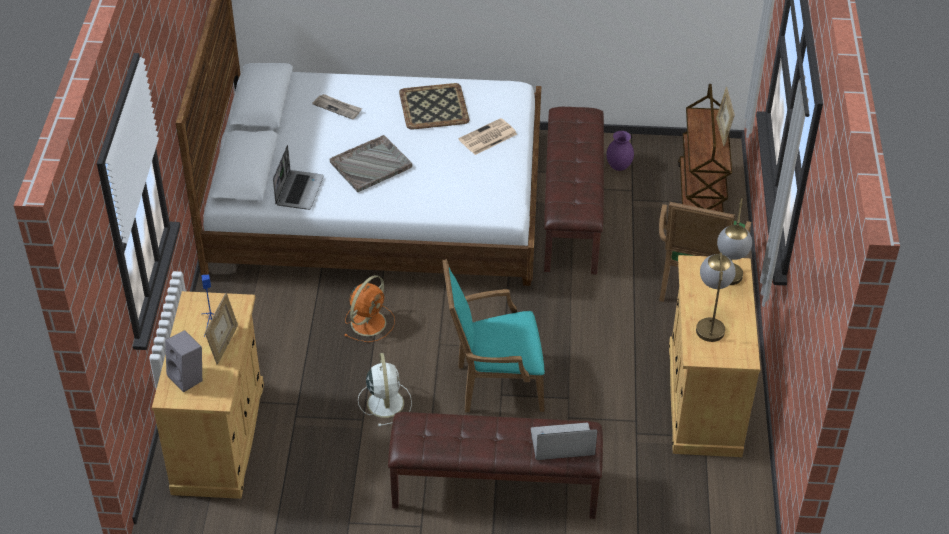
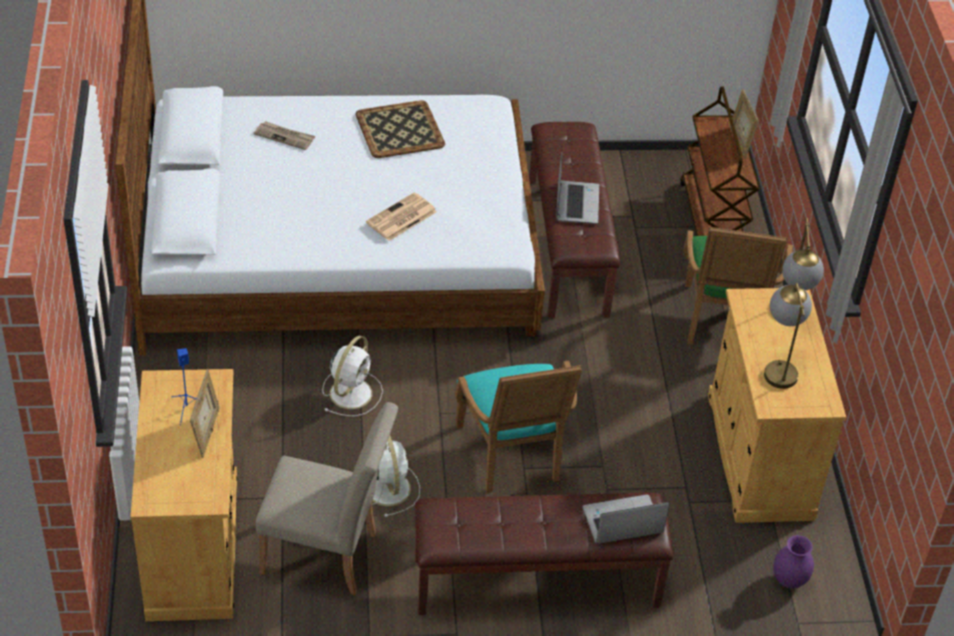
camera: 10 degrees left, 0 degrees up
grey speaker [165,330,202,393] -> none
laptop [273,145,324,210] -> laptop moved to [556,152,599,224]
grey tray [330,135,412,192] -> none
orange fan [345,275,395,342] -> white fan [322,336,383,417]
turquoise armchair [442,259,545,413] -> turquoise armchair turned 90 degrees counterclockwise [454,361,582,493]
newspaper [459,118,517,155] -> newspaper moved to [366,192,437,241]
purple vase [606,131,634,171] -> purple vase moved to [774,535,814,588]
none -> beige chair [256,402,398,595]

